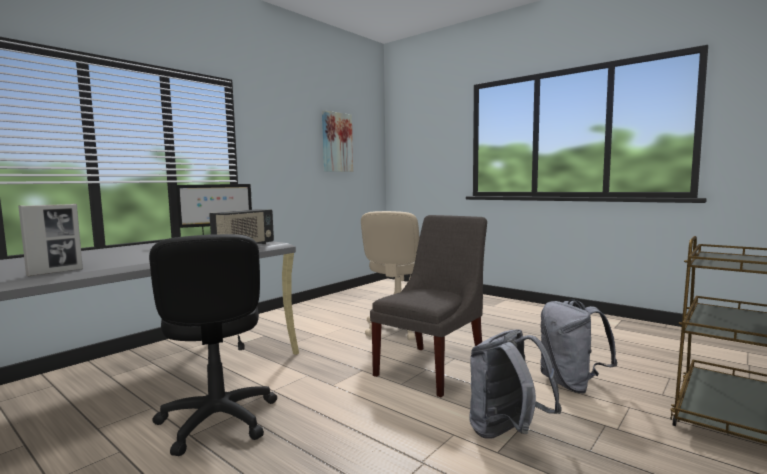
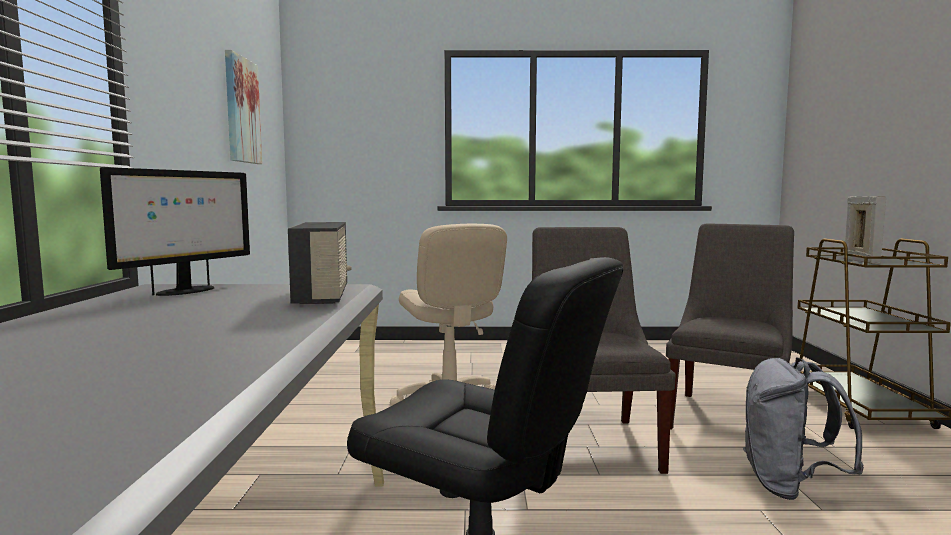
camera: 40 degrees left, 0 degrees up
picture frame [18,204,83,276] -> picture frame moved to [843,196,886,264]
grey backpack [540,299,618,393] -> grey chair [666,223,794,430]

